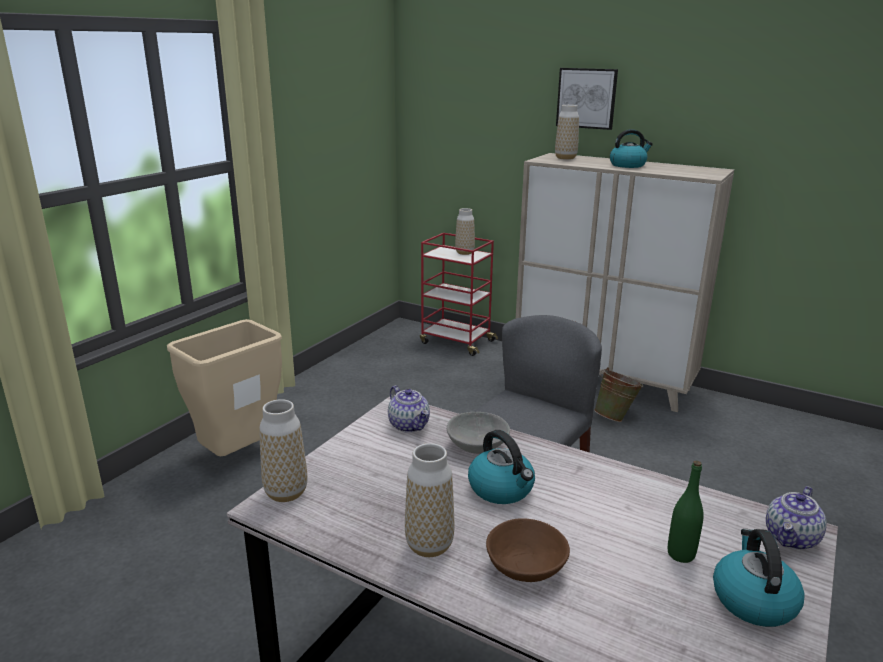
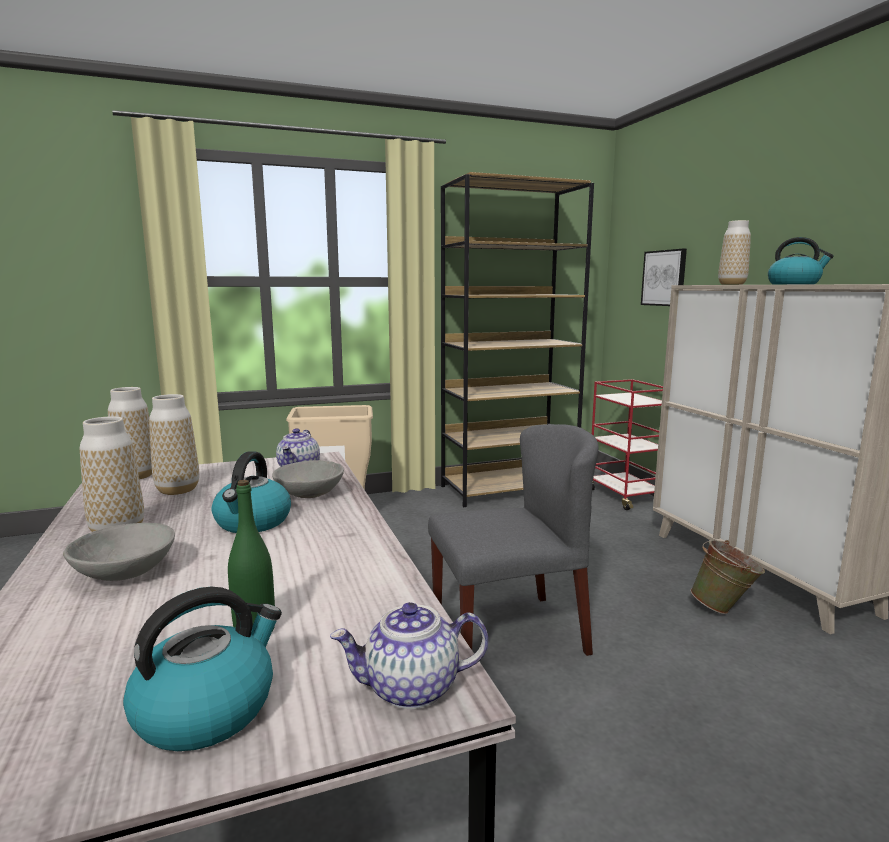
camera: 40 degrees right, 10 degrees down
vase [455,208,475,255] -> vase moved to [149,394,199,495]
brown bowl [486,518,570,582] -> grey bowl [63,523,175,581]
picture [556,68,618,130] -> picture moved to [641,249,687,306]
none -> brown bookcase [441,172,594,507]

